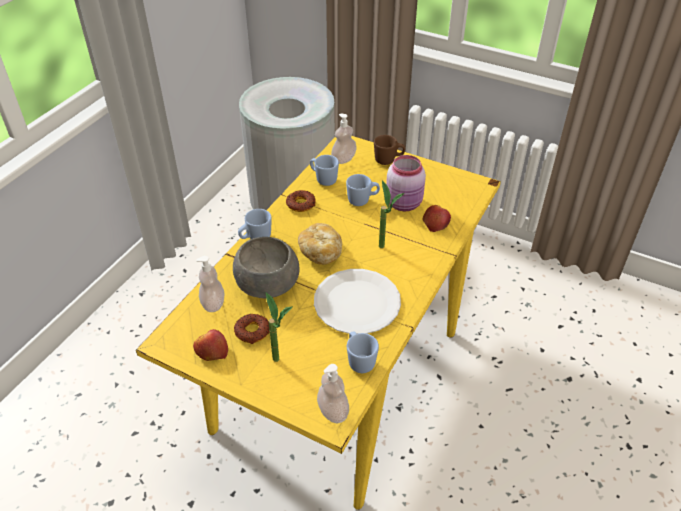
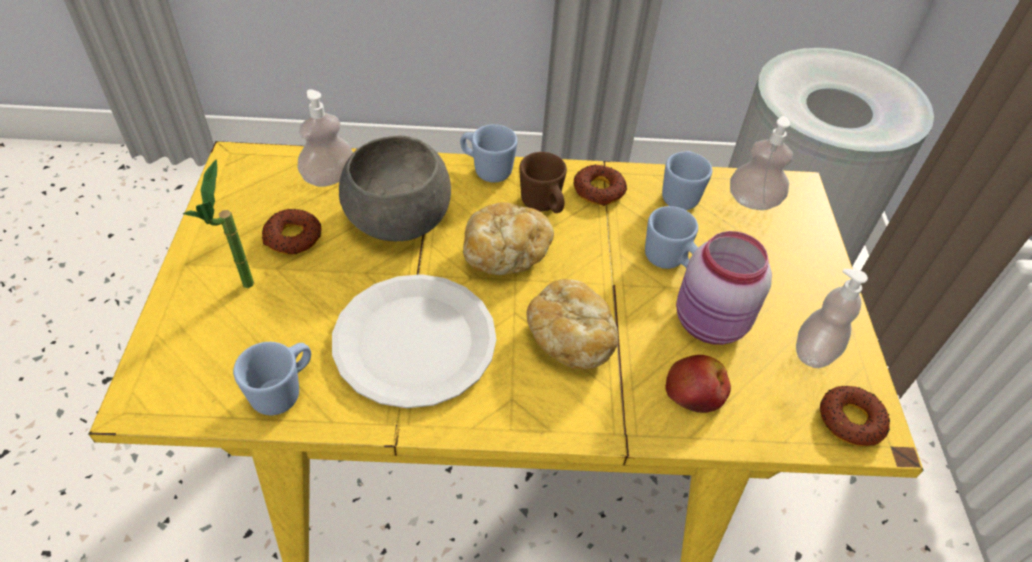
camera: 60 degrees right, 5 degrees up
apple [193,329,228,361] -> none
soap dispenser [317,364,349,423] -> soap dispenser moved to [796,269,868,368]
brown mug [374,135,405,165] -> brown mug moved to [519,152,567,213]
potted plant [379,180,404,248] -> bread [527,279,618,369]
none -> donut [820,386,890,446]

